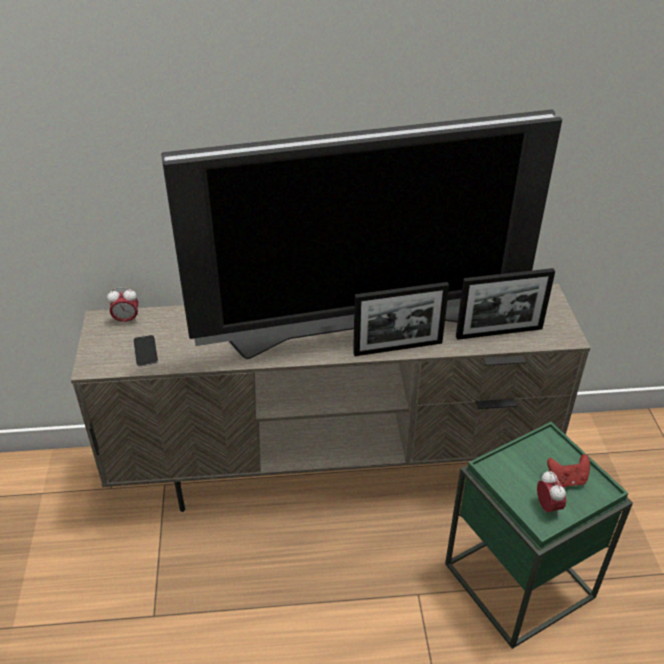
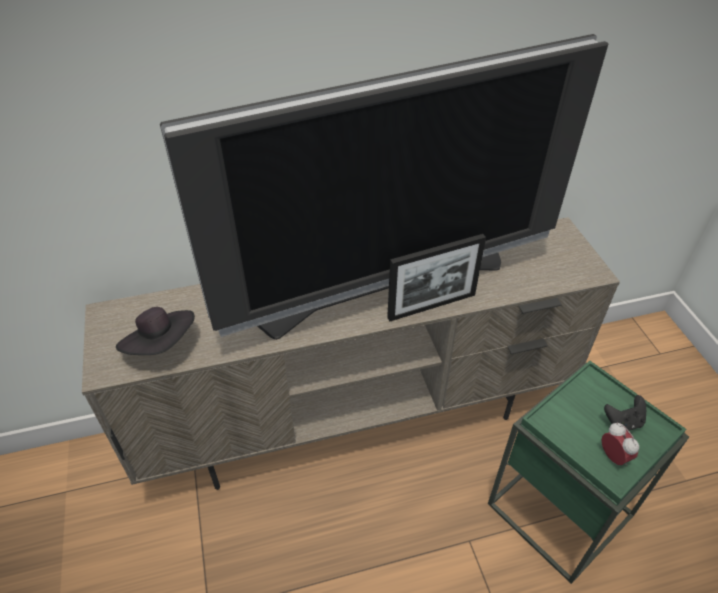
camera: 10 degrees left, 5 degrees up
alarm clock [107,287,138,324] -> none
phone [133,335,158,366] -> black hat [116,307,195,355]
picture frame [456,268,555,340] -> none
red game controller [547,454,590,487] -> black game controller [604,395,646,431]

